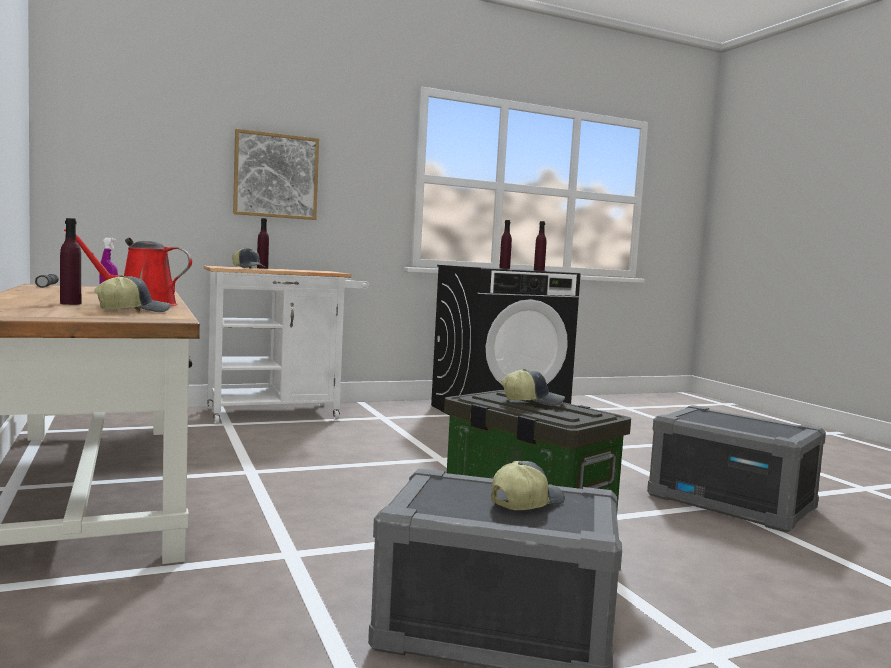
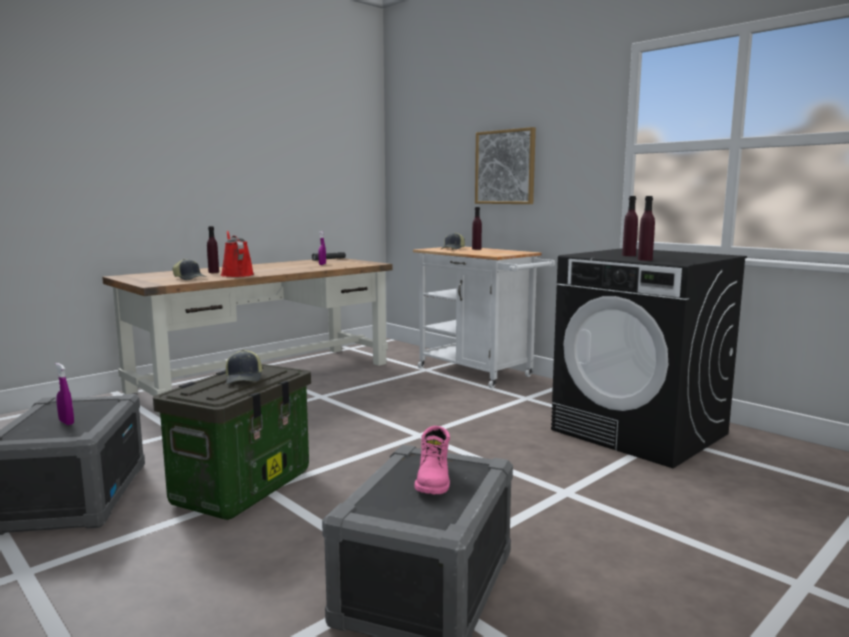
camera: 70 degrees right, 5 degrees up
cap [491,461,565,510] -> purple spray bottle [55,363,74,425]
none -> pink boot [414,426,450,494]

